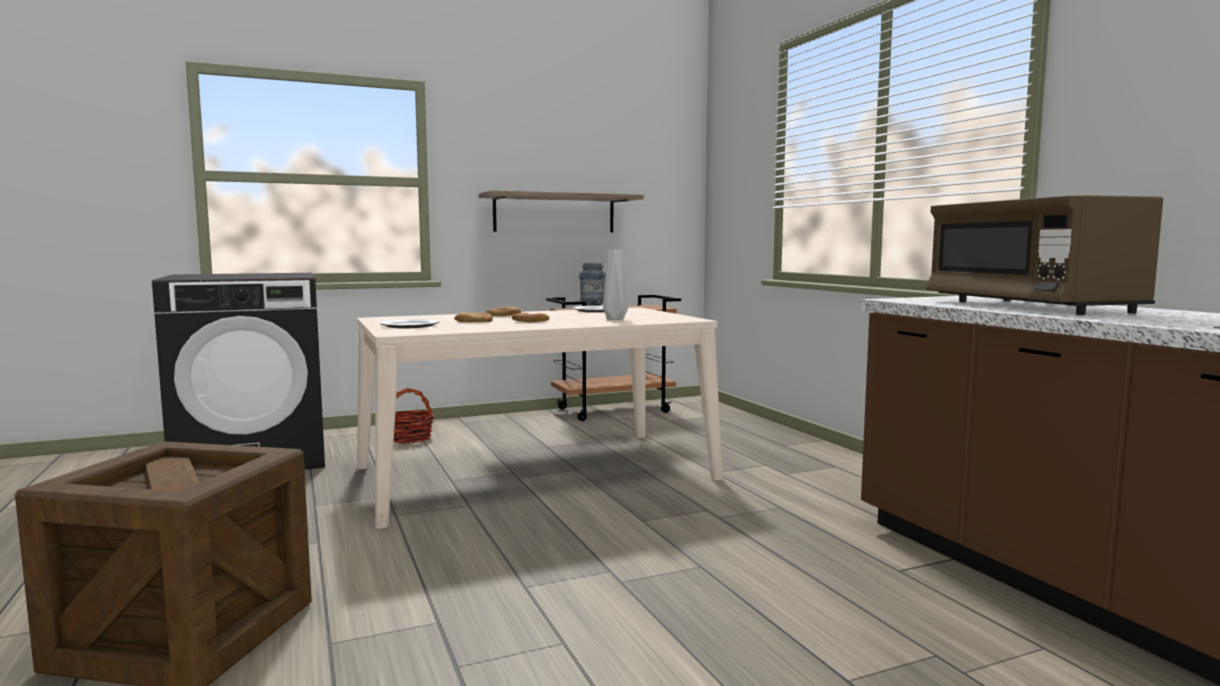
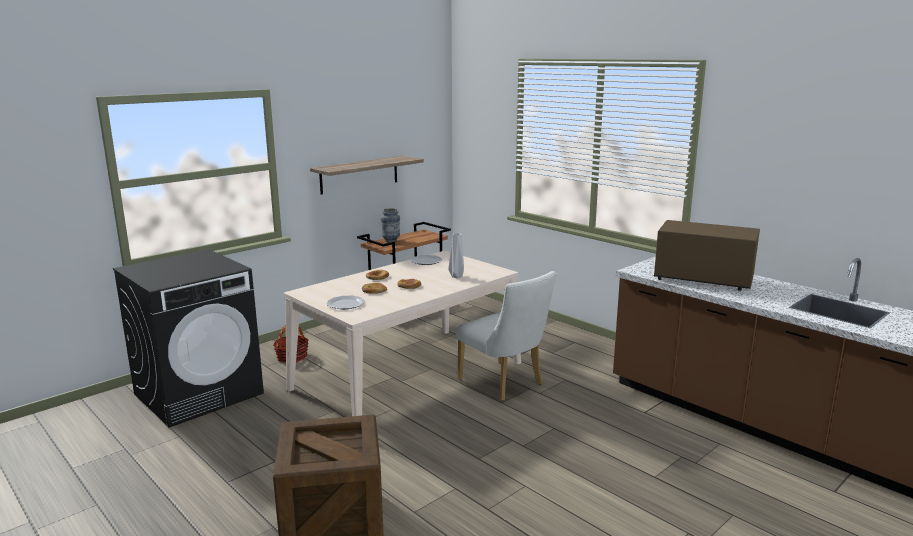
camera: 20 degrees left, 10 degrees up
brown microwave [926,195,1163,315] -> brown microwave turned 150 degrees clockwise [654,220,760,291]
none -> white chair [456,271,557,401]

